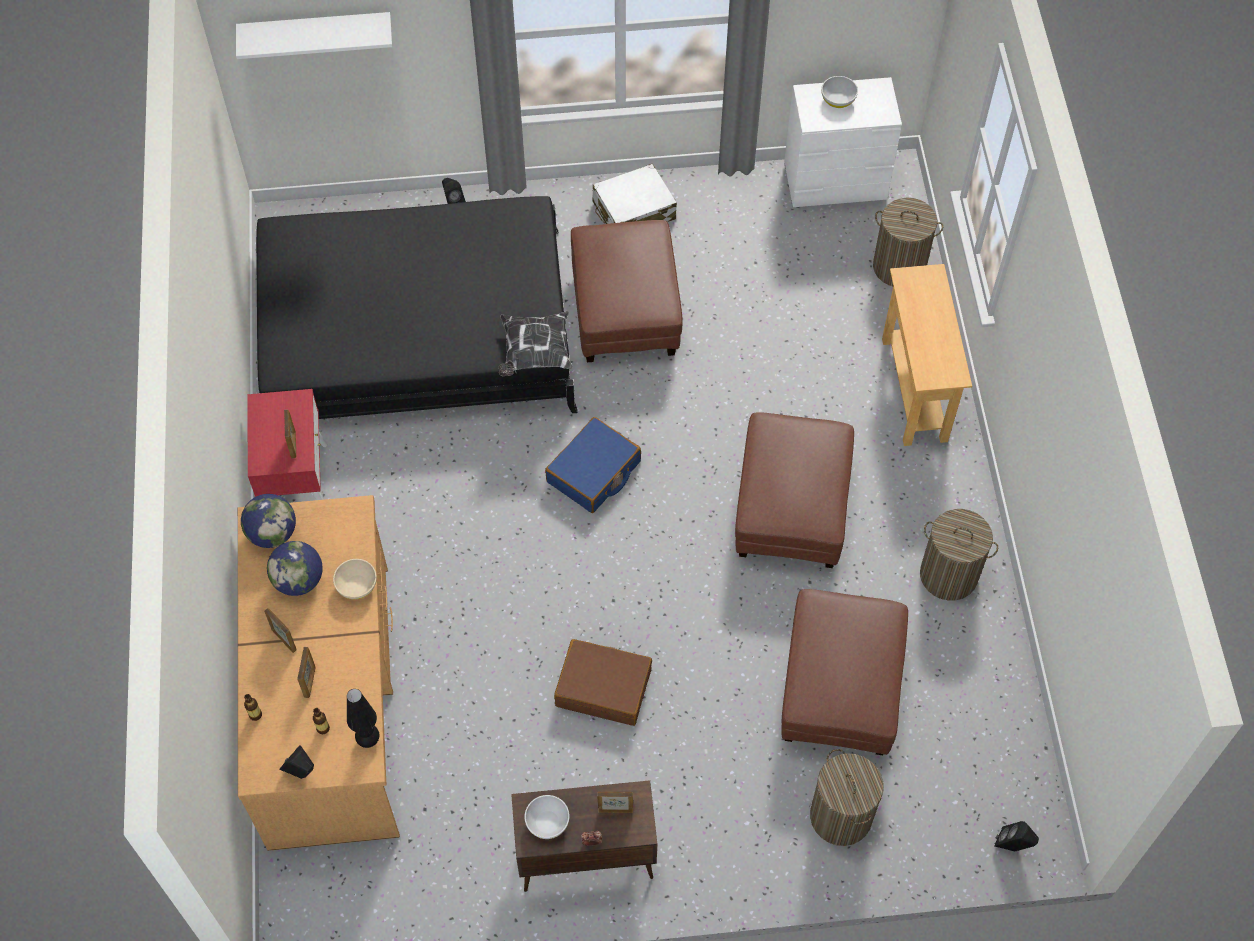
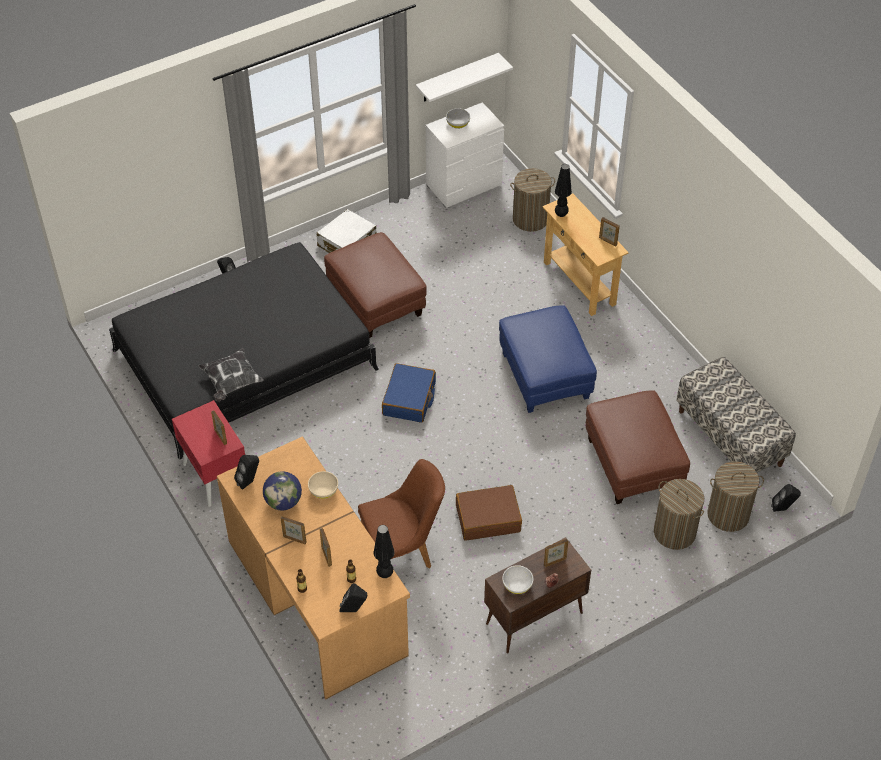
camera: 25 degrees left, 10 degrees down
white shelf [236,12,392,59] -> white shelf moved to [416,53,513,102]
globe [241,494,296,548] -> black speaker [234,455,259,490]
pillow [499,311,573,376] -> pillow moved to [199,348,264,401]
brown ottoman [735,413,854,568] -> blue ottoman [499,305,597,413]
laundry basket [920,509,998,601] -> laundry basket moved to [707,461,764,532]
none -> brown chair [358,459,445,568]
none -> black table lamp [555,164,572,217]
none -> picture frame [599,217,620,247]
none -> bench [676,357,796,473]

